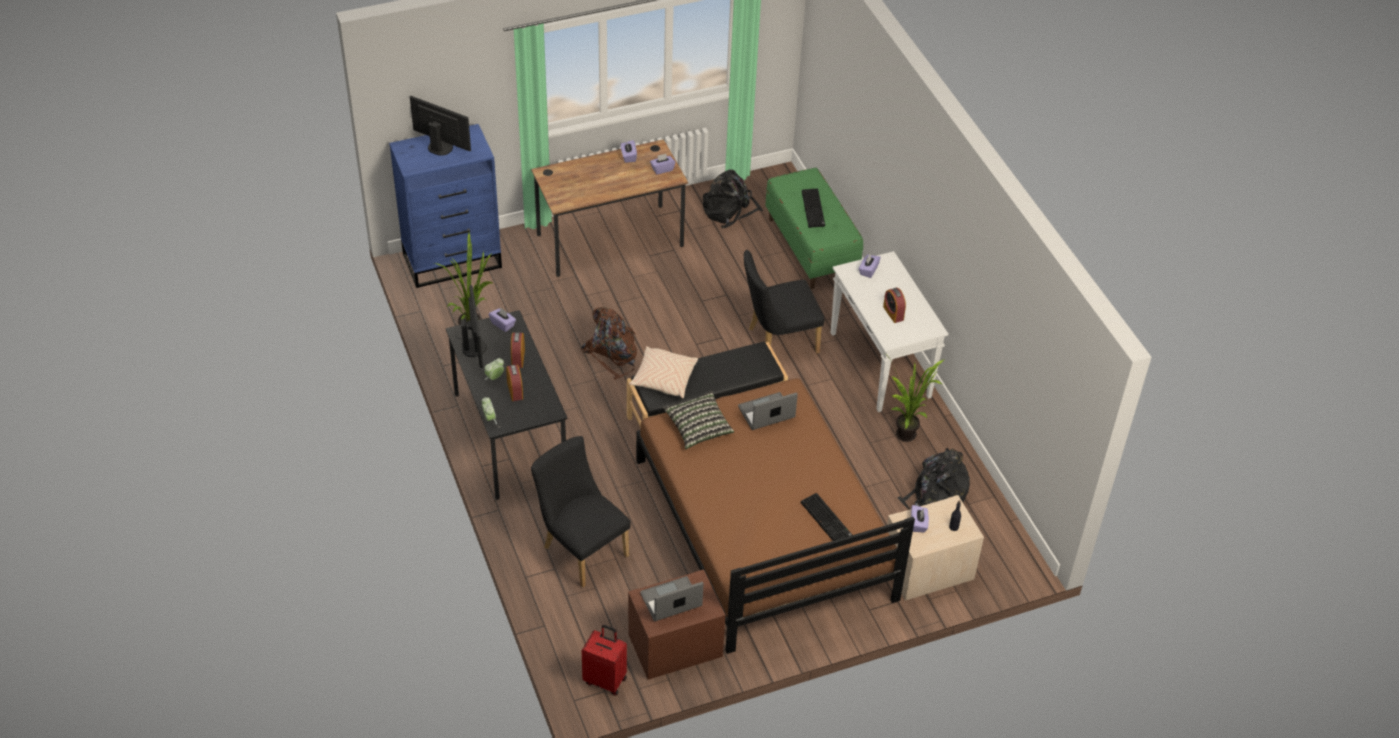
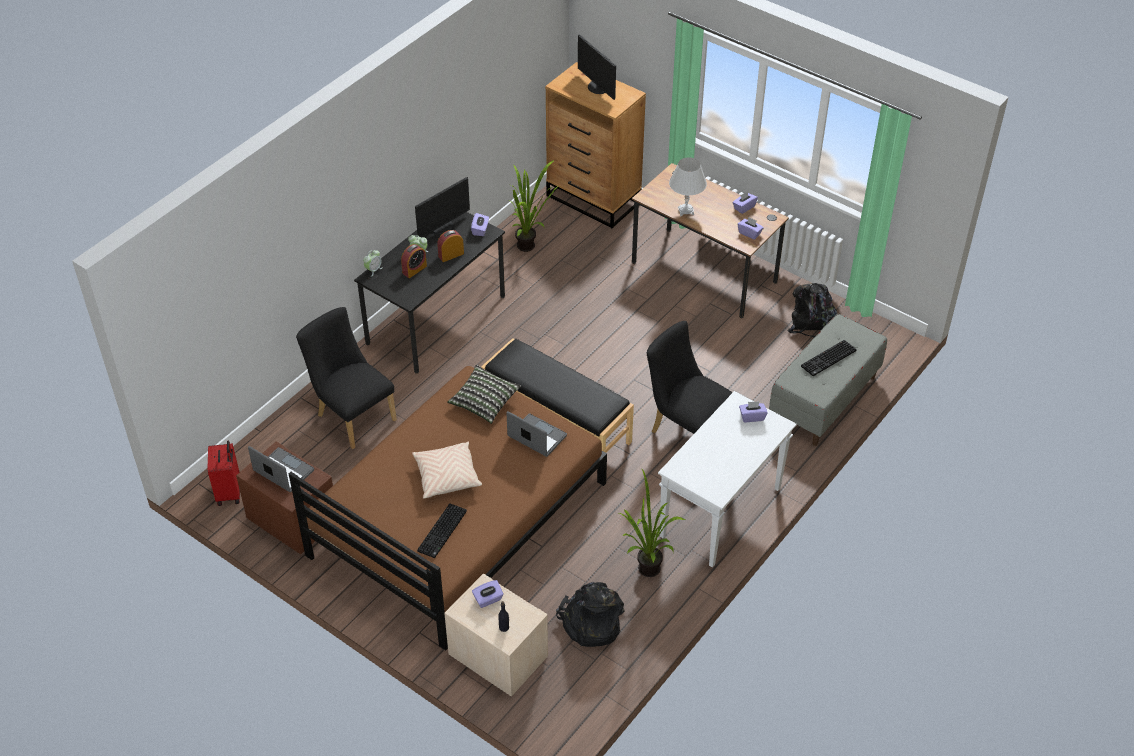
camera: 60 degrees right, 0 degrees up
blue dresser [389,124,502,288] -> brown dresser [545,62,646,228]
monitor [410,96,471,156] -> monitor turned 150 degrees clockwise [578,35,616,100]
black chair [531,436,631,588] -> black chair turned 60 degrees counterclockwise [296,307,397,449]
brown backpack [581,307,637,380] -> none
beige pillow [629,346,698,398] -> beige pillow moved to [412,441,482,499]
green bench [765,168,863,289] -> grey bench [769,314,887,446]
alarm clock [883,288,906,323] -> none
none -> white table lamp [669,157,707,216]

